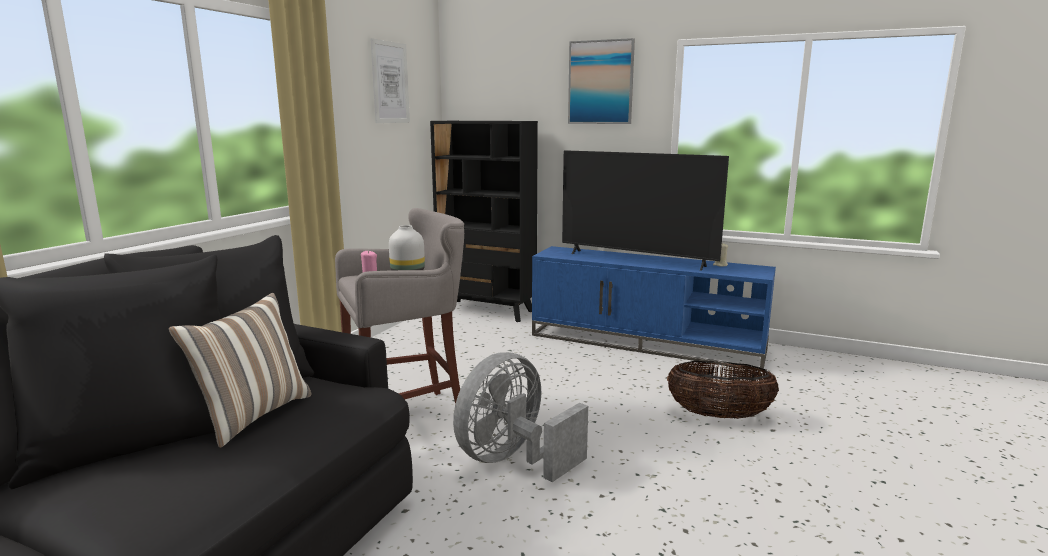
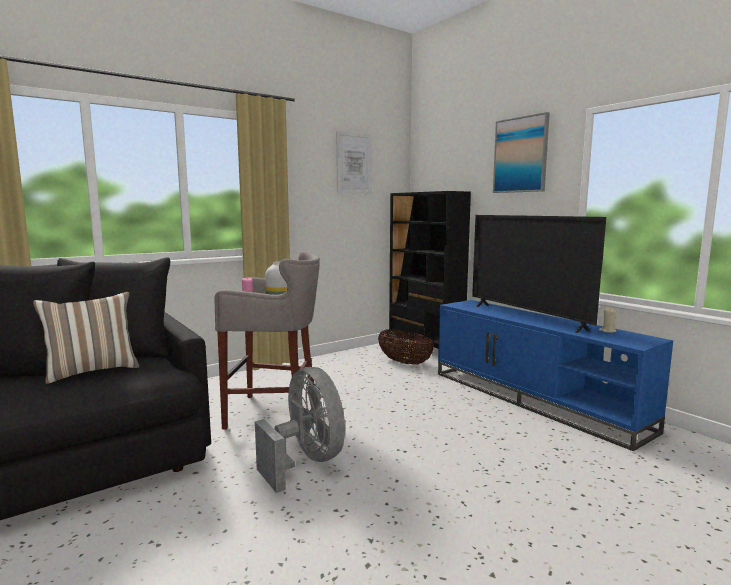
camera: 30 degrees right, 5 degrees down
grey fan [453,352,588,482] -> grey fan turned 75 degrees clockwise [255,367,345,493]
basket [667,361,779,419] -> basket moved to [378,329,434,365]

